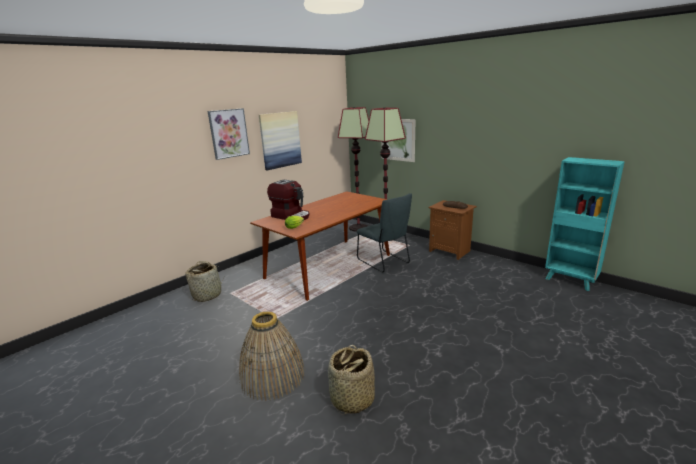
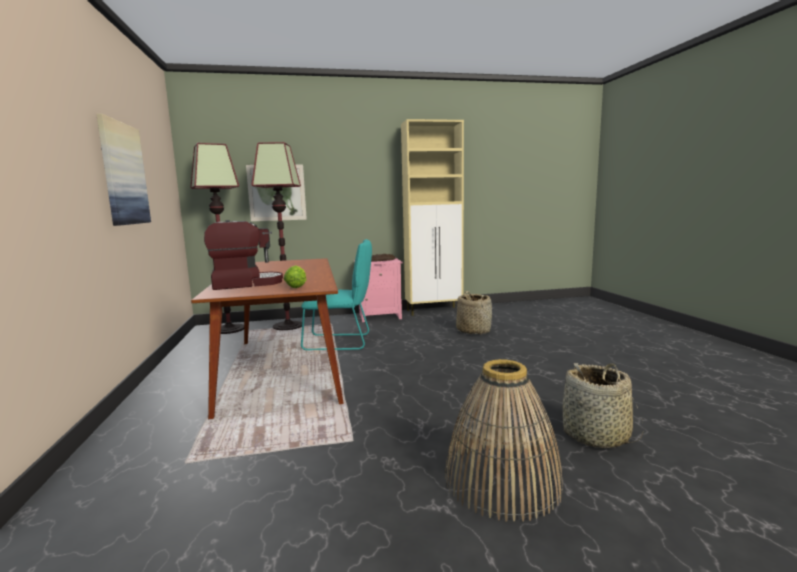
camera: 55 degrees left, 10 degrees down
basket [185,261,223,302] -> basket moved to [456,291,492,335]
picture [208,108,250,160] -> none
grey chair [356,193,412,272] -> turquoise chair [301,239,372,350]
brown nightstand [428,200,477,260] -> pink nightstand [354,258,403,322]
turquoise bookcase [545,157,625,291] -> none
none -> beige cabinet [401,119,464,316]

